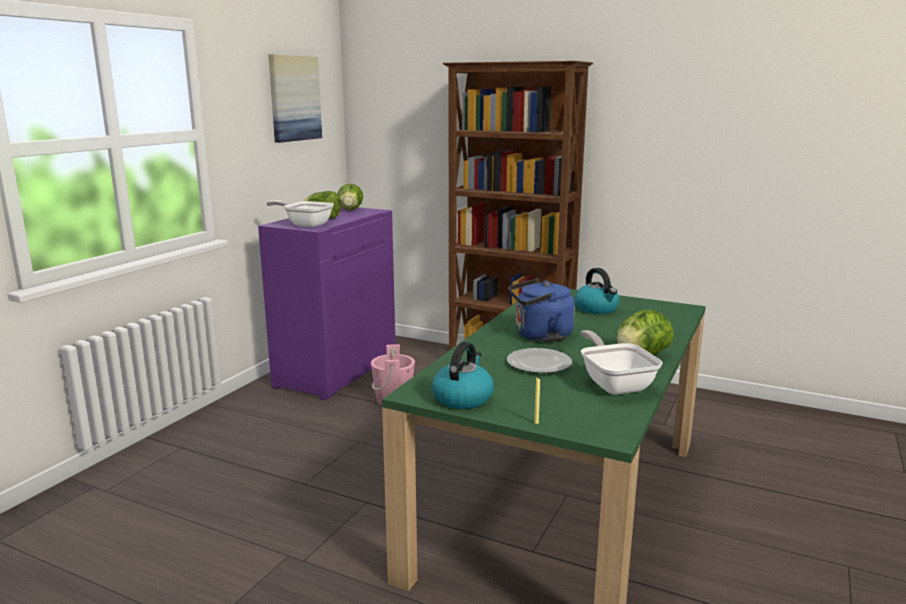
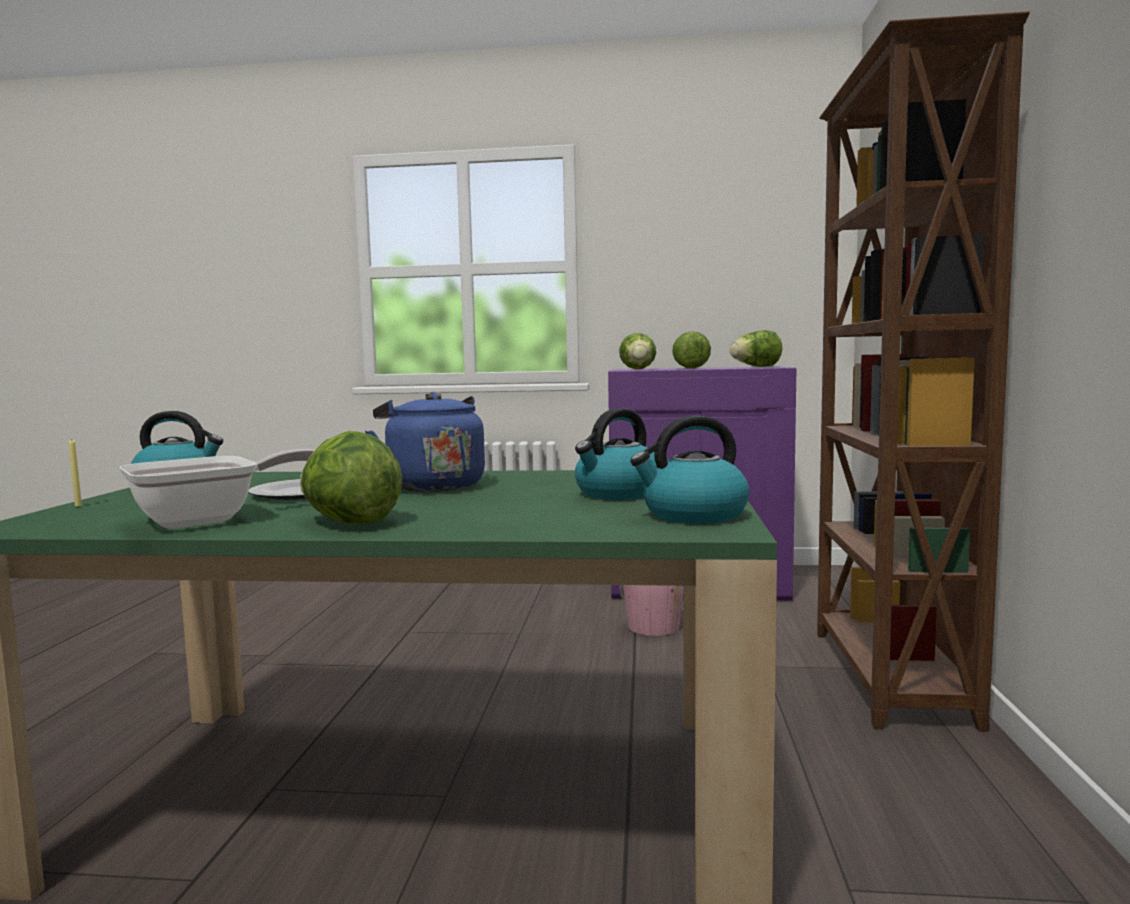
camera: 70 degrees right, 10 degrees down
frying pan [267,200,334,228] -> lettuce [619,333,656,369]
picture [268,54,322,143] -> none
none -> kettle [630,416,750,524]

